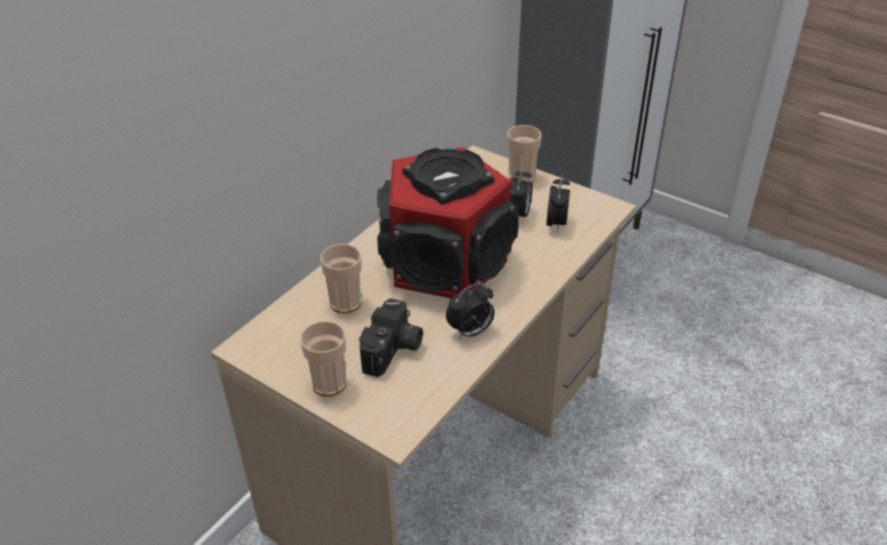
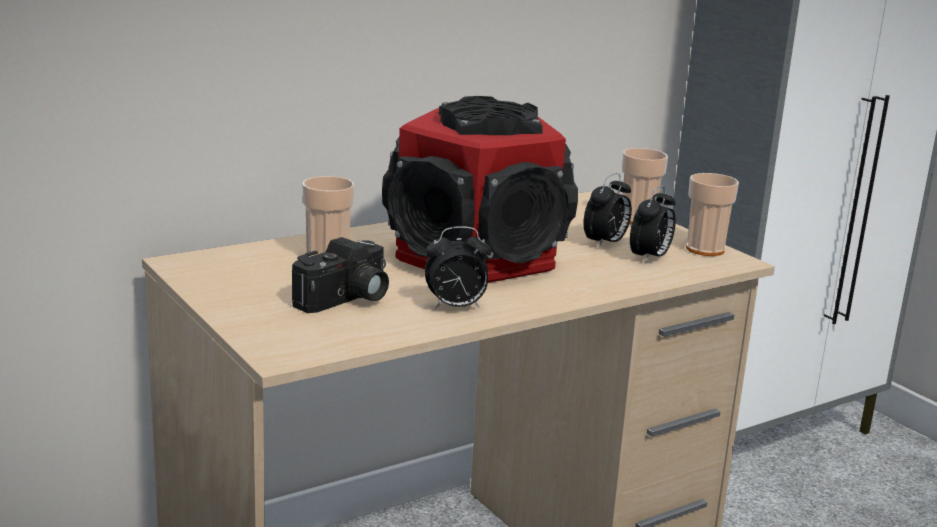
camera: 20 degrees right, 20 degrees down
cup [300,321,347,397] -> cup moved to [686,173,739,256]

